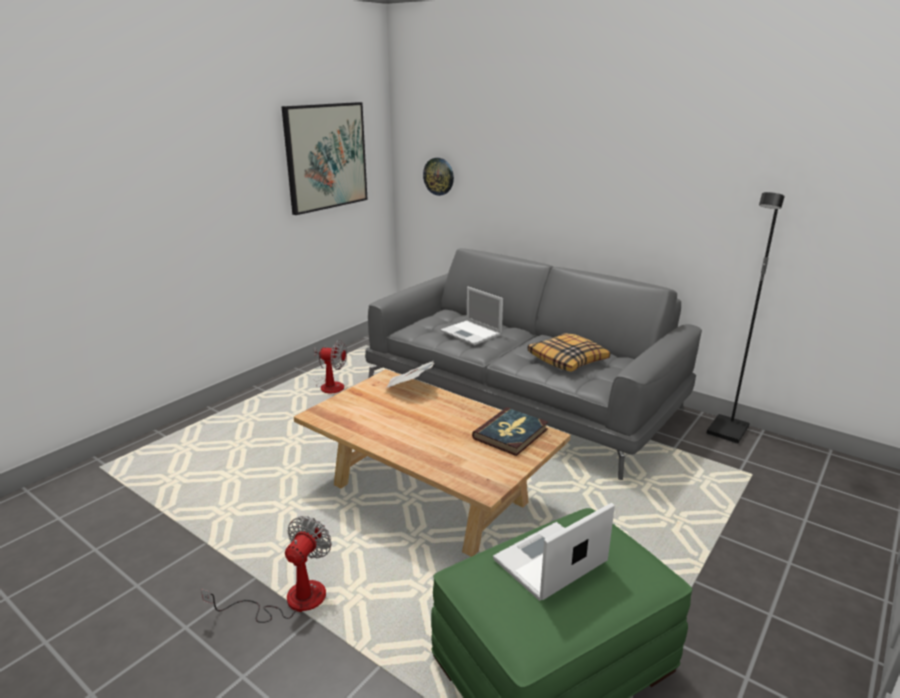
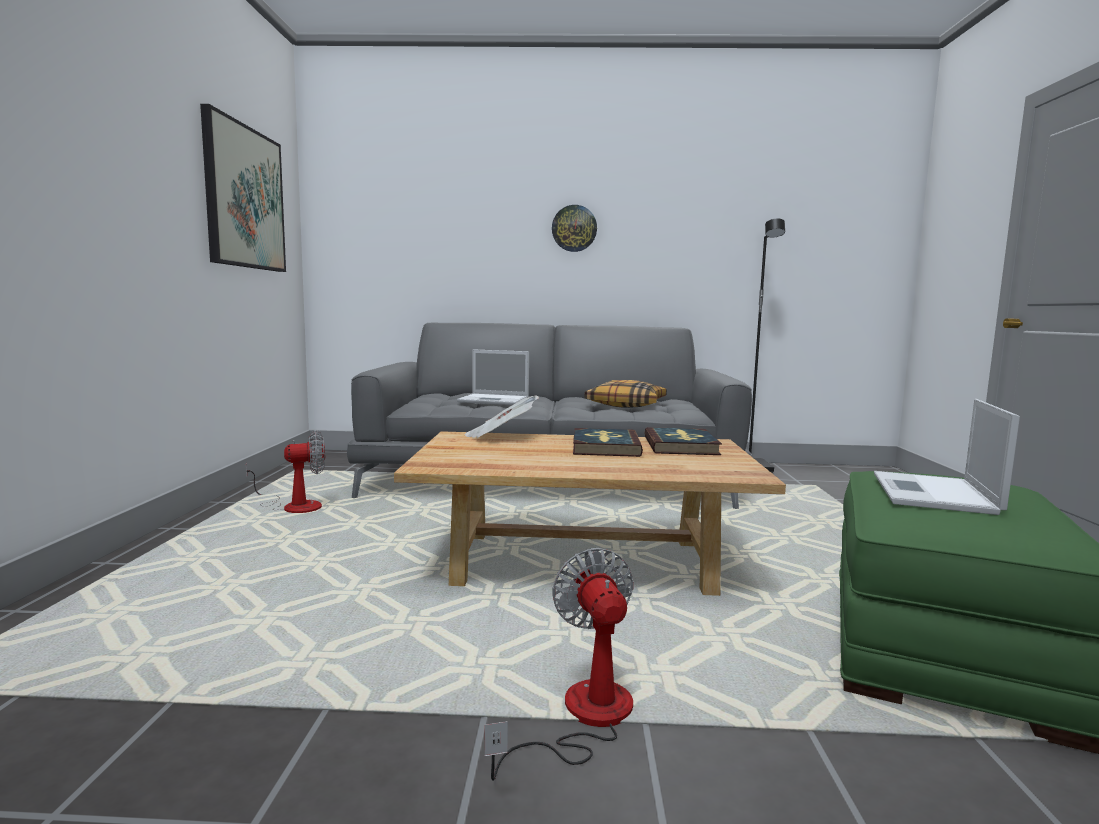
camera: 35 degrees left, 15 degrees down
wall clock [423,158,454,196] -> wall clock moved to [552,205,597,252]
none -> book [573,428,643,457]

